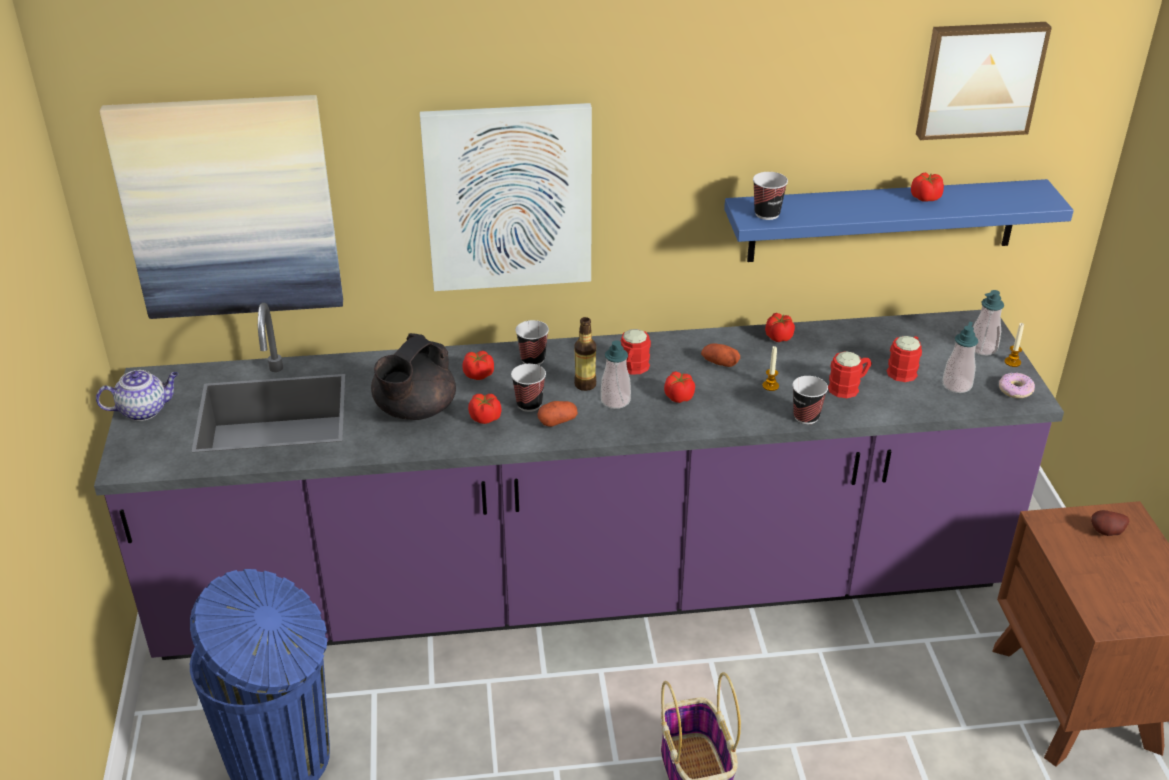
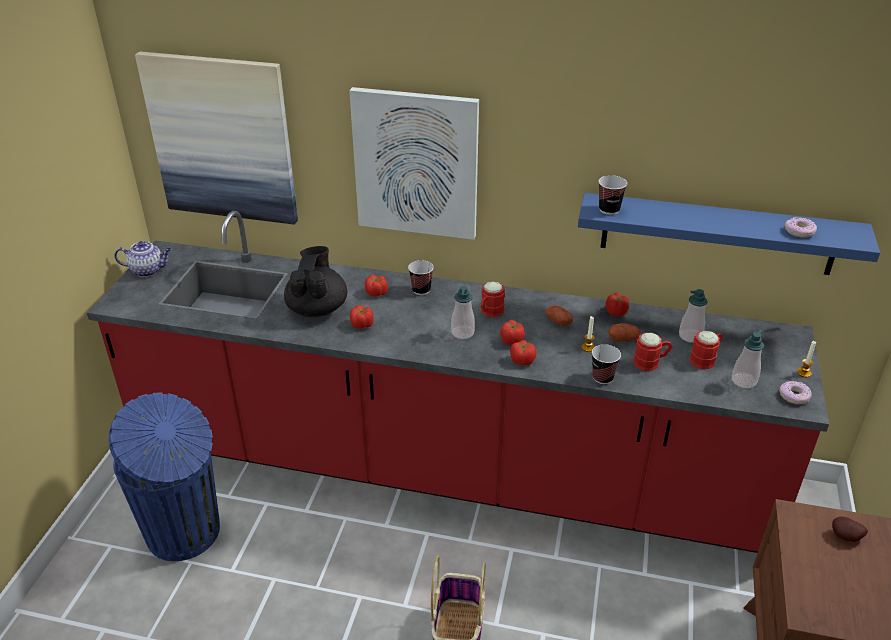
camera: 20 degrees right, 0 degrees up
purple counter [94,303,1064,660] -> red counter [87,211,829,553]
black teapot [371,333,456,420] -> black teapot turned 135 degrees clockwise [284,246,347,317]
cup [511,364,546,412] -> none
potato [537,401,578,427] -> potato moved to [608,323,640,342]
bottle [574,317,596,391] -> none
tomato [911,173,944,202] -> tomato moved to [510,340,536,365]
picture [916,22,1052,140] -> none
soap dispenser [973,290,1004,356] -> soap dispenser moved to [679,289,708,343]
none -> donut [785,217,817,238]

